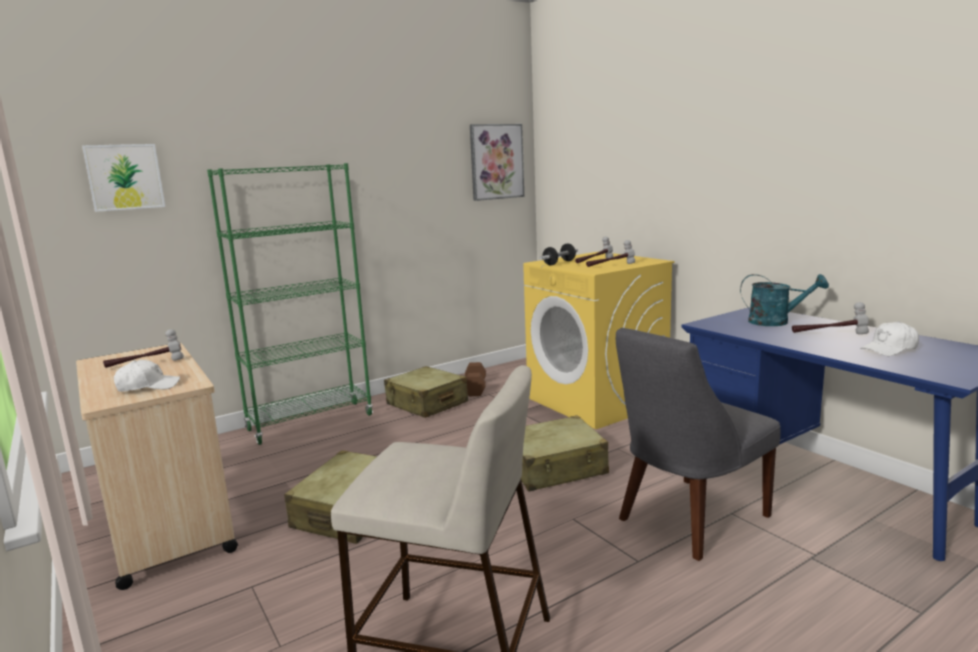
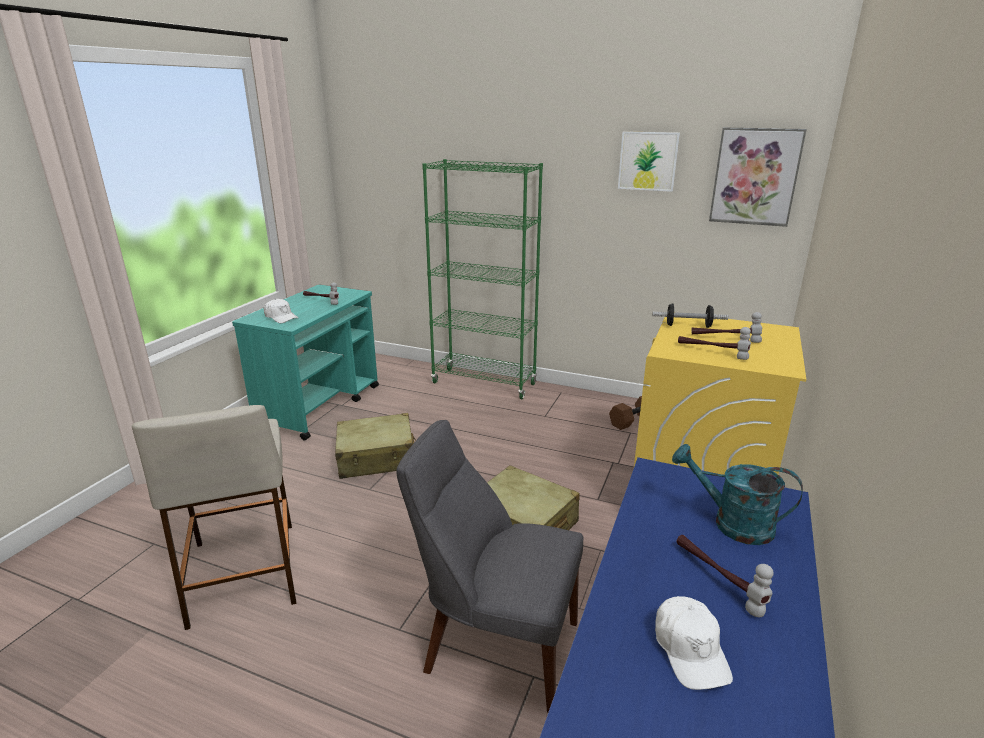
camera: 55 degrees right, 10 degrees up
beige cart [76,343,238,590] -> turquoise cart [232,285,379,441]
picture [82,144,165,212] -> picture moved to [618,131,680,192]
beige suitcase [384,366,468,418] -> none
turquoise watering can [740,274,829,326] -> turquoise watering can turned 135 degrees clockwise [672,444,803,545]
white cap [860,321,919,356] -> white cap turned 135 degrees counterclockwise [655,596,733,690]

